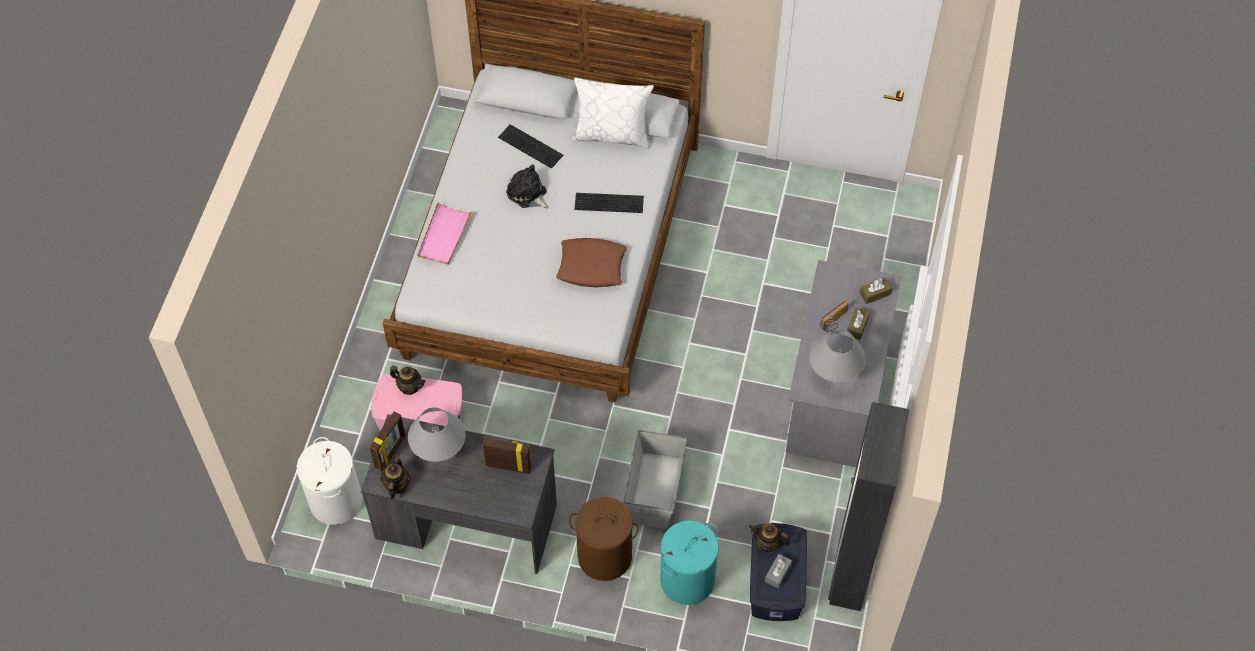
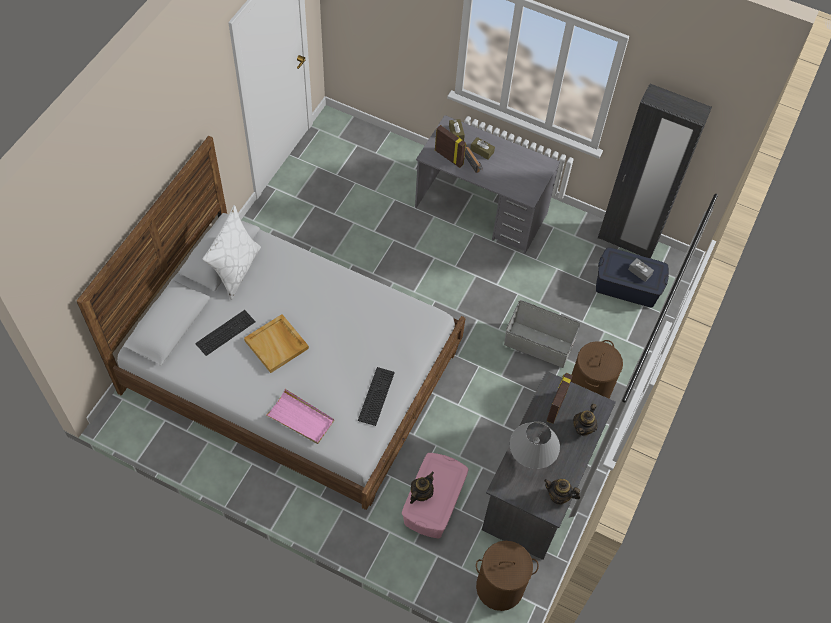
camera: 80 degrees left, 0 degrees up
white laundry basket [297,437,363,525] -> brown laundry basket [476,541,539,611]
picture frame [370,411,406,471] -> picture frame moved to [435,125,466,168]
plush toy [506,164,549,208] -> beige tray [244,314,309,373]
brown pillow [556,238,627,287] -> none
keyboard [575,193,644,213] -> keyboard moved to [358,367,395,426]
turquoise laundry basket [660,521,719,605] -> none
teapot [749,524,790,553] -> teapot moved to [573,404,598,436]
grey table lamp [809,329,866,382] -> none

